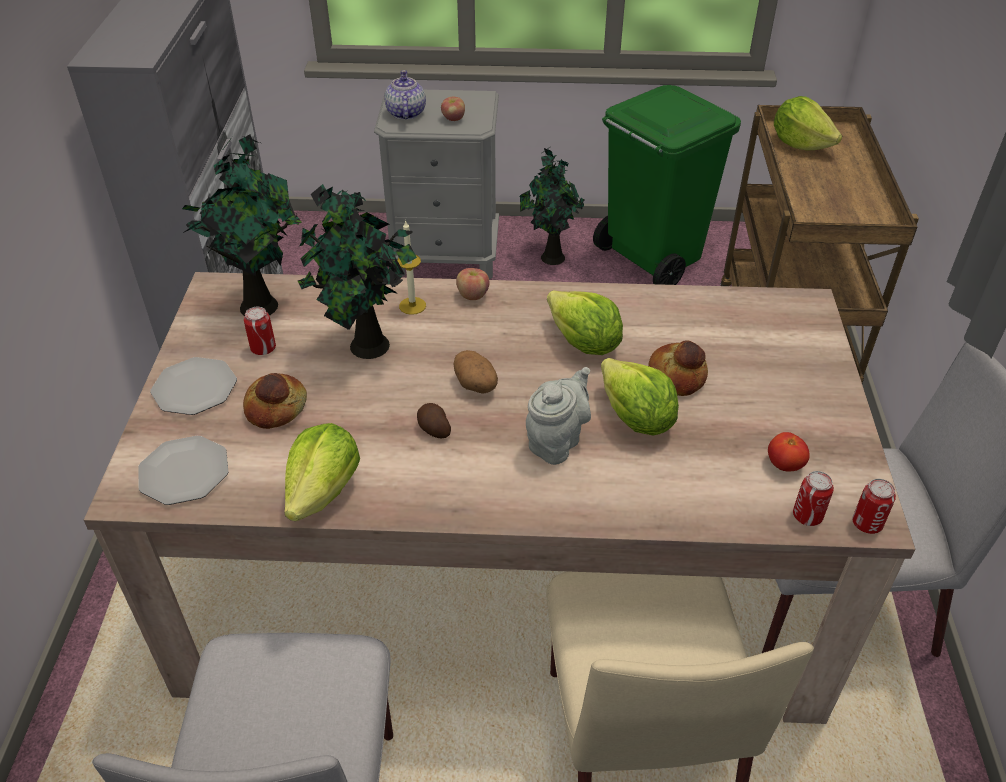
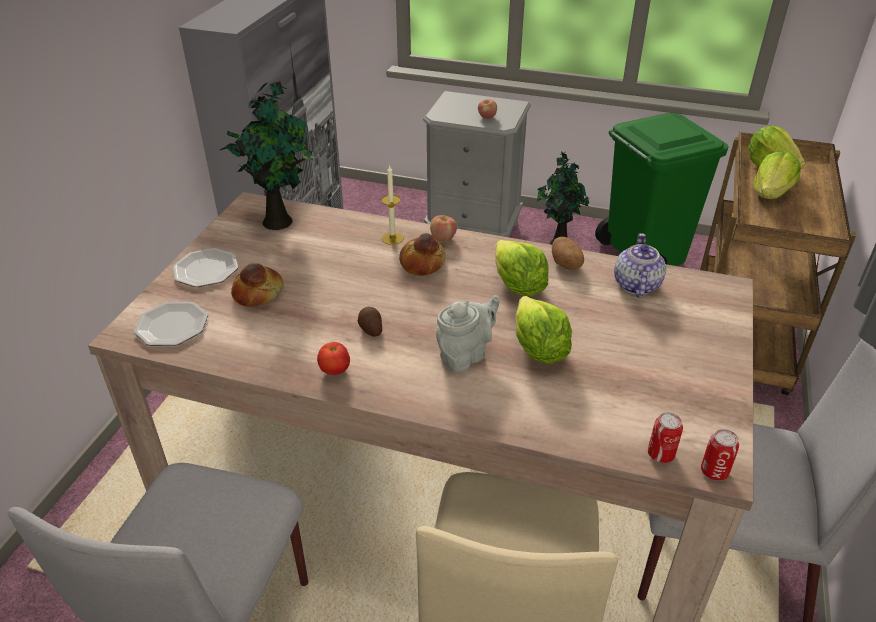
camera: 15 degrees right, 5 degrees down
can [244,307,276,355] -> none
lettuce [284,423,360,521] -> lettuce moved to [753,151,801,199]
potted plant [298,184,417,359] -> none
teapot [384,70,426,120] -> teapot moved to [614,233,666,298]
potato [454,350,498,394] -> potato moved to [552,237,584,270]
bread [648,340,708,396] -> bread moved to [399,233,446,276]
tomato [768,432,810,472] -> tomato moved to [317,342,350,375]

